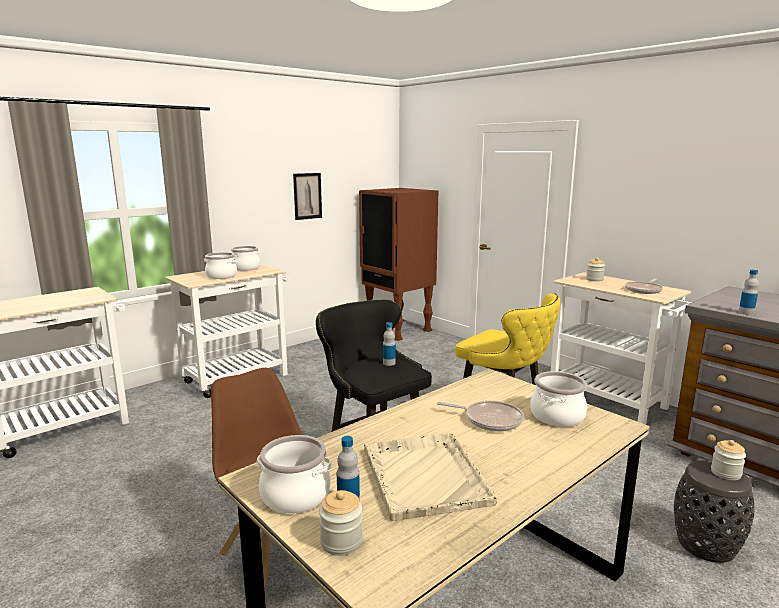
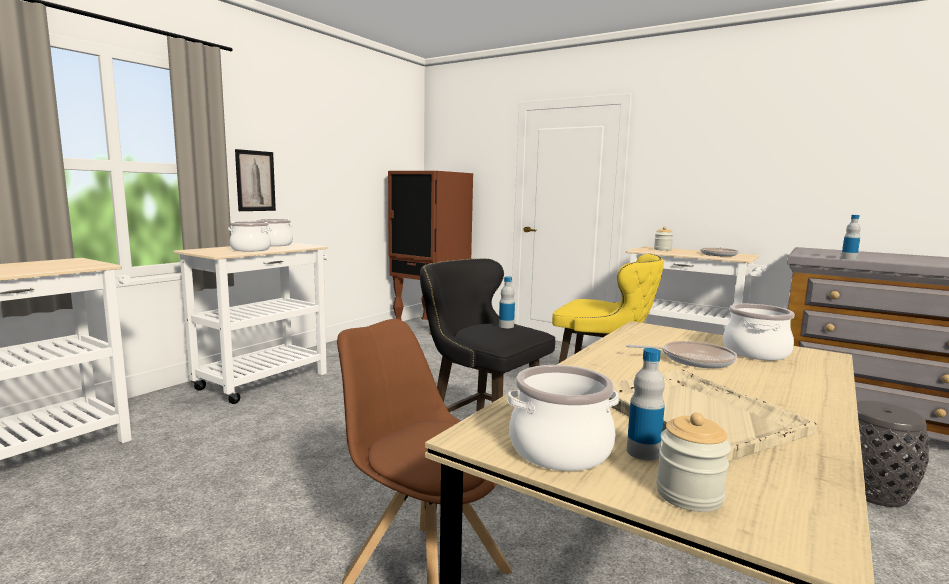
camera: 15 degrees left, 5 degrees down
picture [293,173,322,220] -> picture moved to [235,149,276,211]
jar [711,440,746,480] -> none

